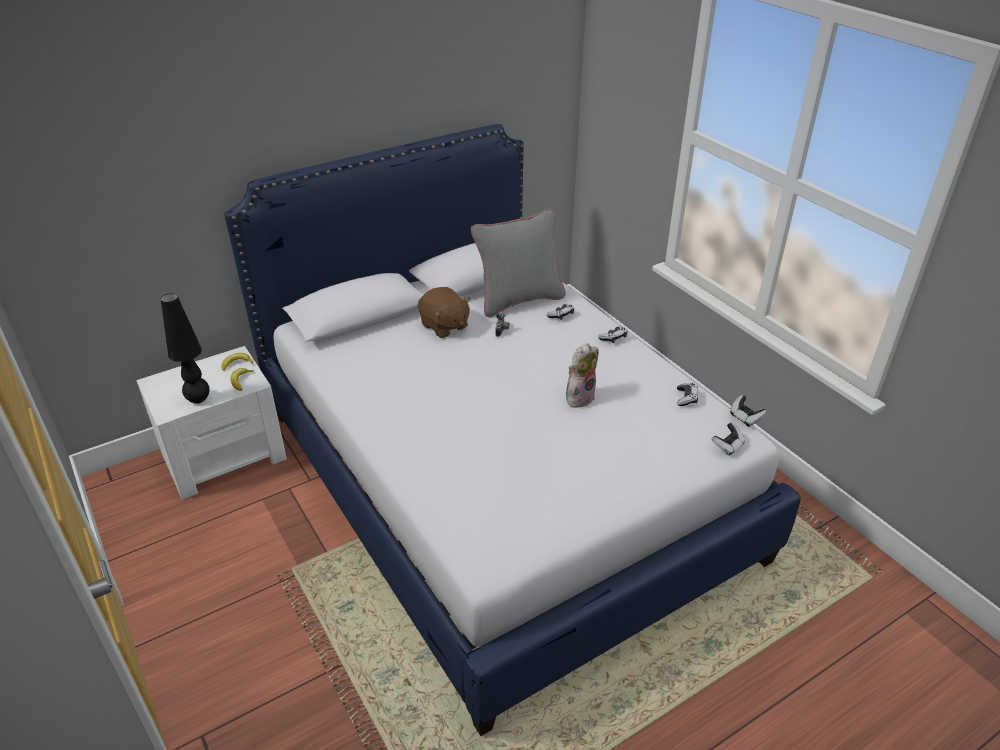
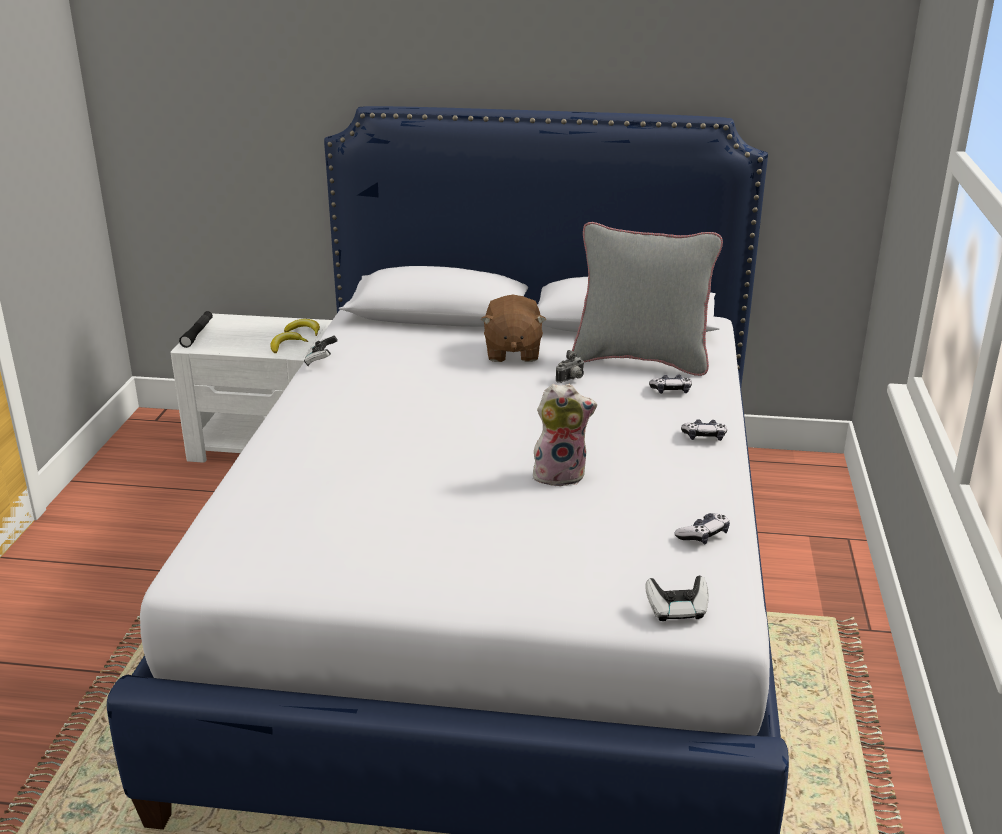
camera: 40 degrees right, 10 degrees down
black table lamp [161,293,209,404] -> none
game controller [730,395,767,427] -> game controller moved to [304,335,338,366]
none -> black flashlight [179,311,213,348]

